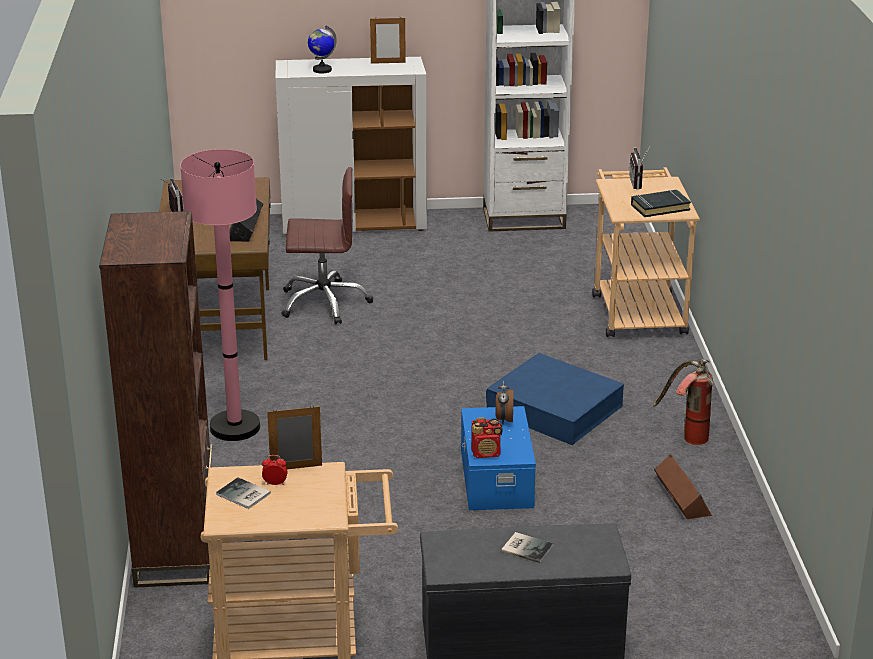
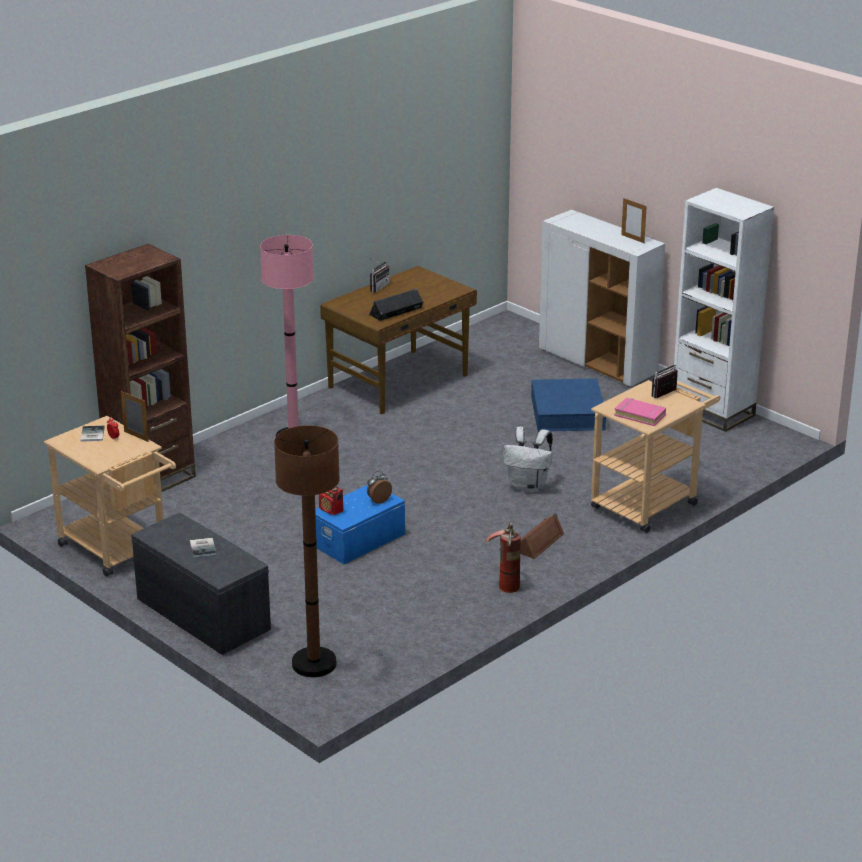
camera: 50 degrees right, 0 degrees up
brown office chair [281,167,373,324] -> none
globe [308,26,337,74] -> none
blue storage box [486,353,624,445] -> blue storage box moved to [531,378,606,432]
black book [631,190,691,217] -> pink book [614,398,666,426]
brown speaker [654,453,712,519] -> brown speaker moved to [520,513,564,559]
none -> brown floor lamp [274,425,340,677]
none -> white backpack [503,427,553,493]

